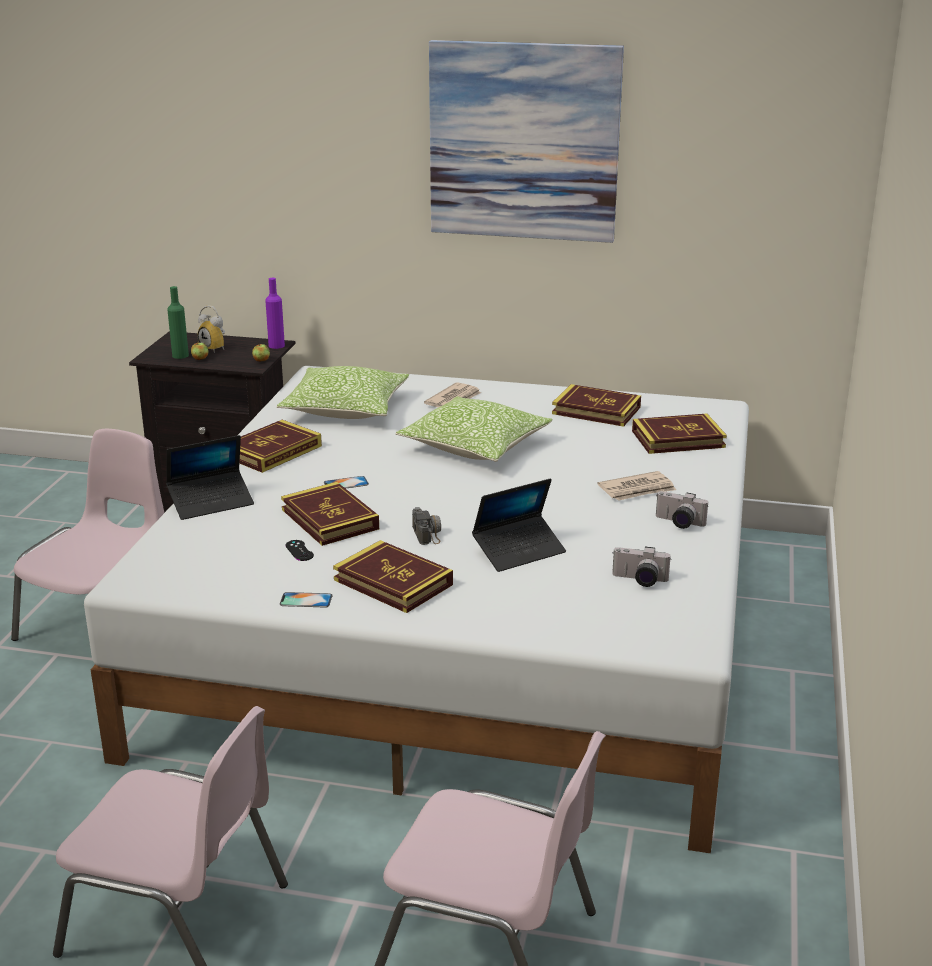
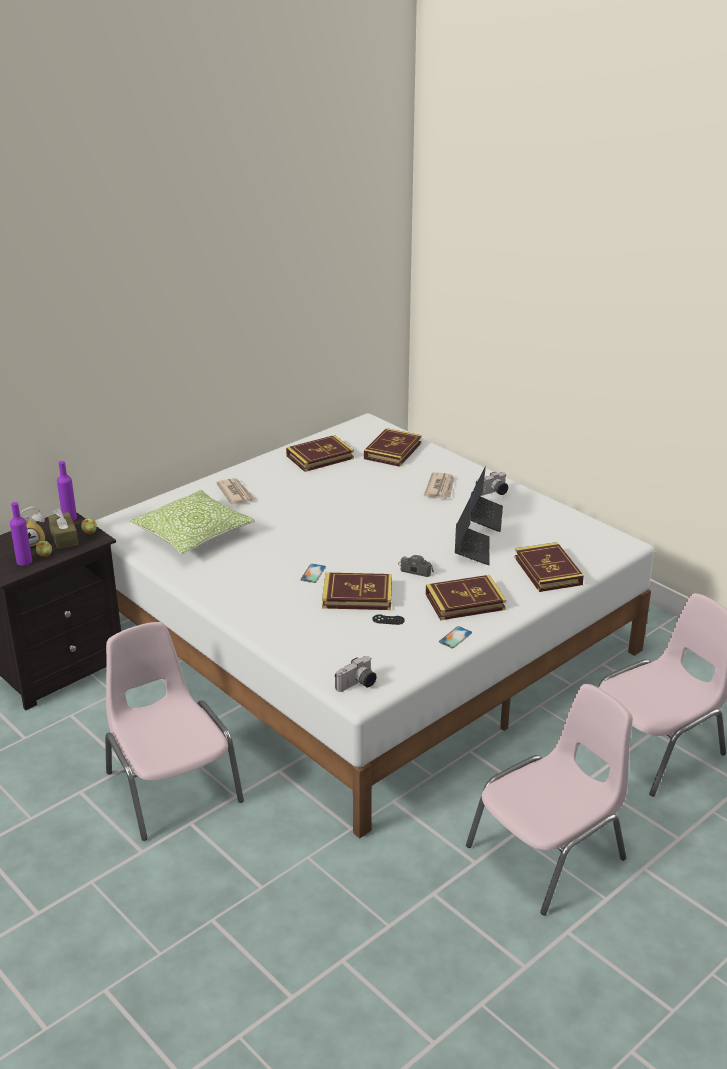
camera: 55 degrees left, 5 degrees up
laptop [166,435,254,520] -> laptop moved to [471,467,503,532]
green bottle [167,286,189,359] -> purple bottle [10,502,32,566]
book [239,420,322,473] -> book moved to [515,542,584,592]
pillow [395,396,553,462] -> none
picture [429,40,624,243] -> none
camera [612,547,671,587] -> camera moved to [335,656,377,692]
none -> brown tissue box [48,508,79,549]

